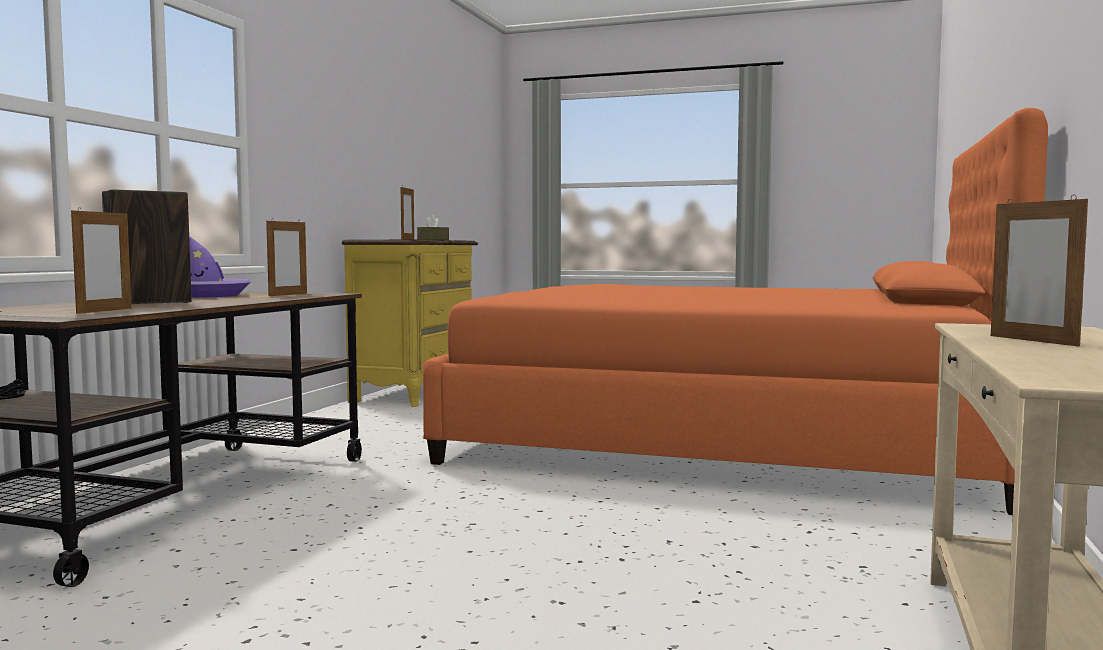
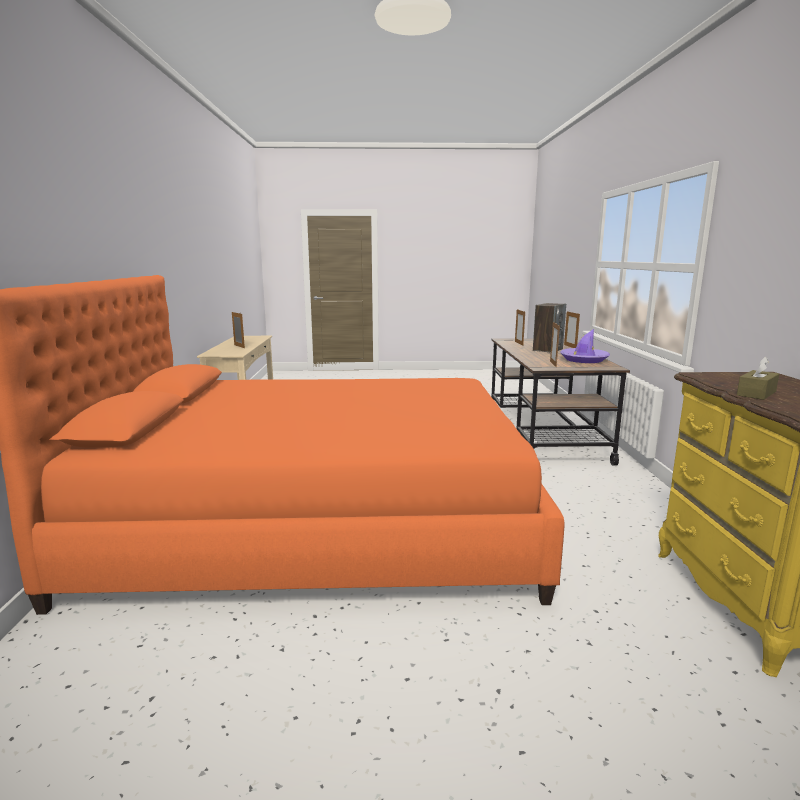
camera: 160 degrees right, 10 degrees up
picture frame [401,187,414,240] -> picture frame moved to [564,311,580,348]

